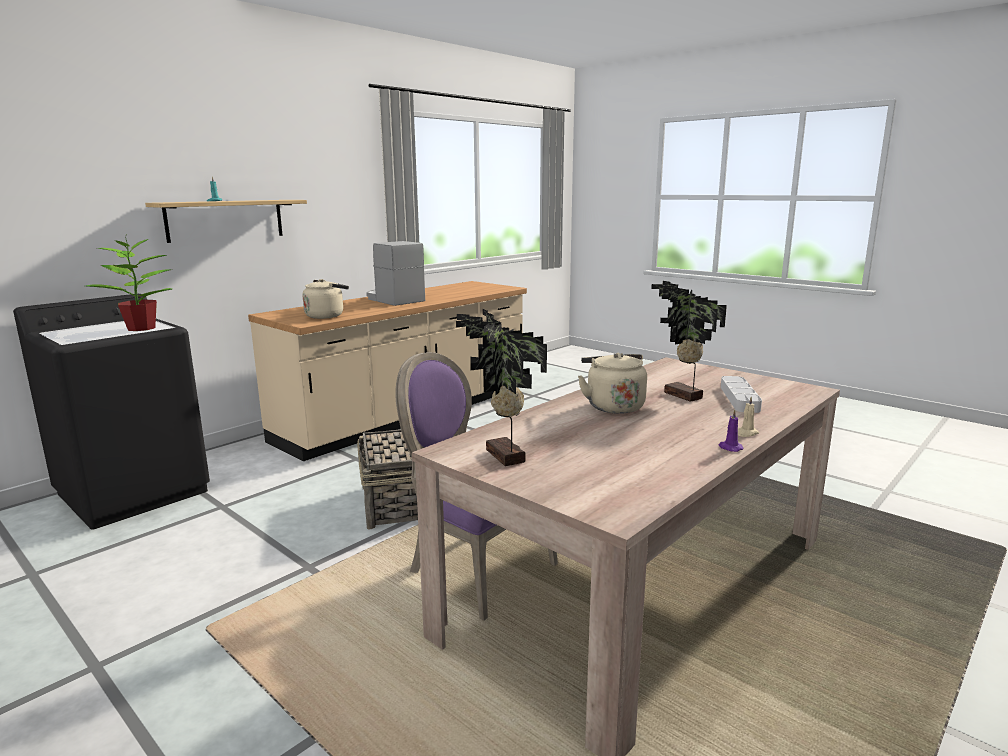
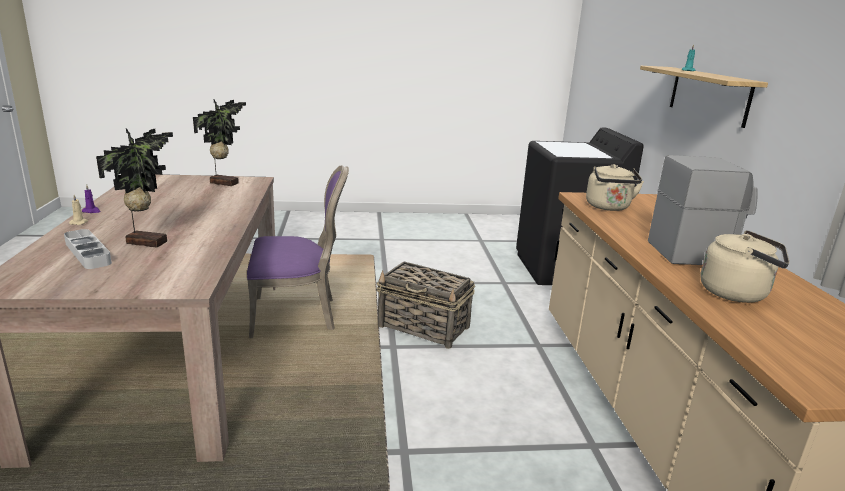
camera: 130 degrees right, 5 degrees up
potted plant [86,239,172,331] -> none
beige kettle [578,353,647,414] -> beige kettle moved to [701,230,790,303]

